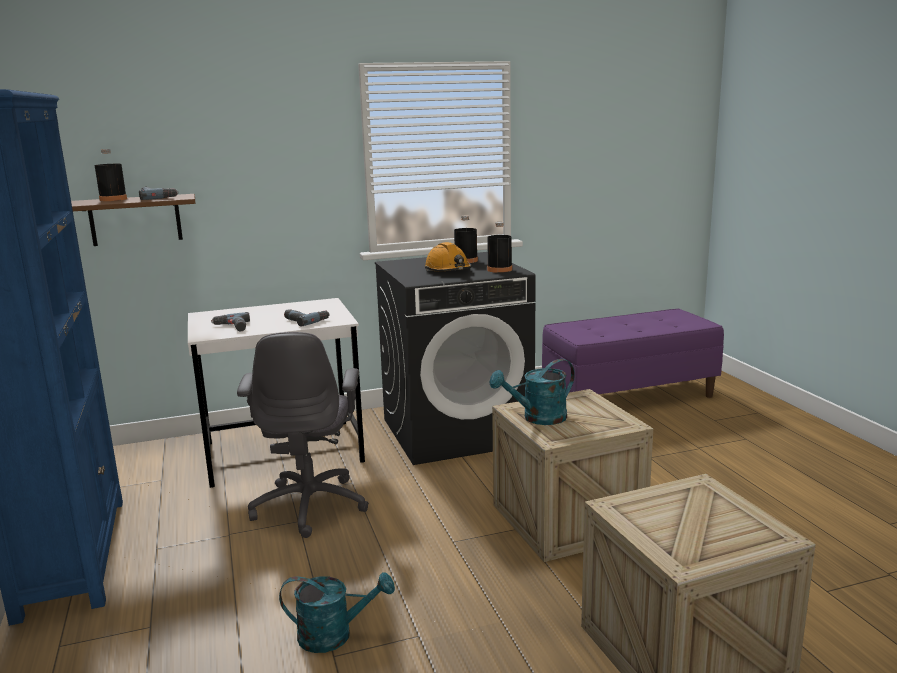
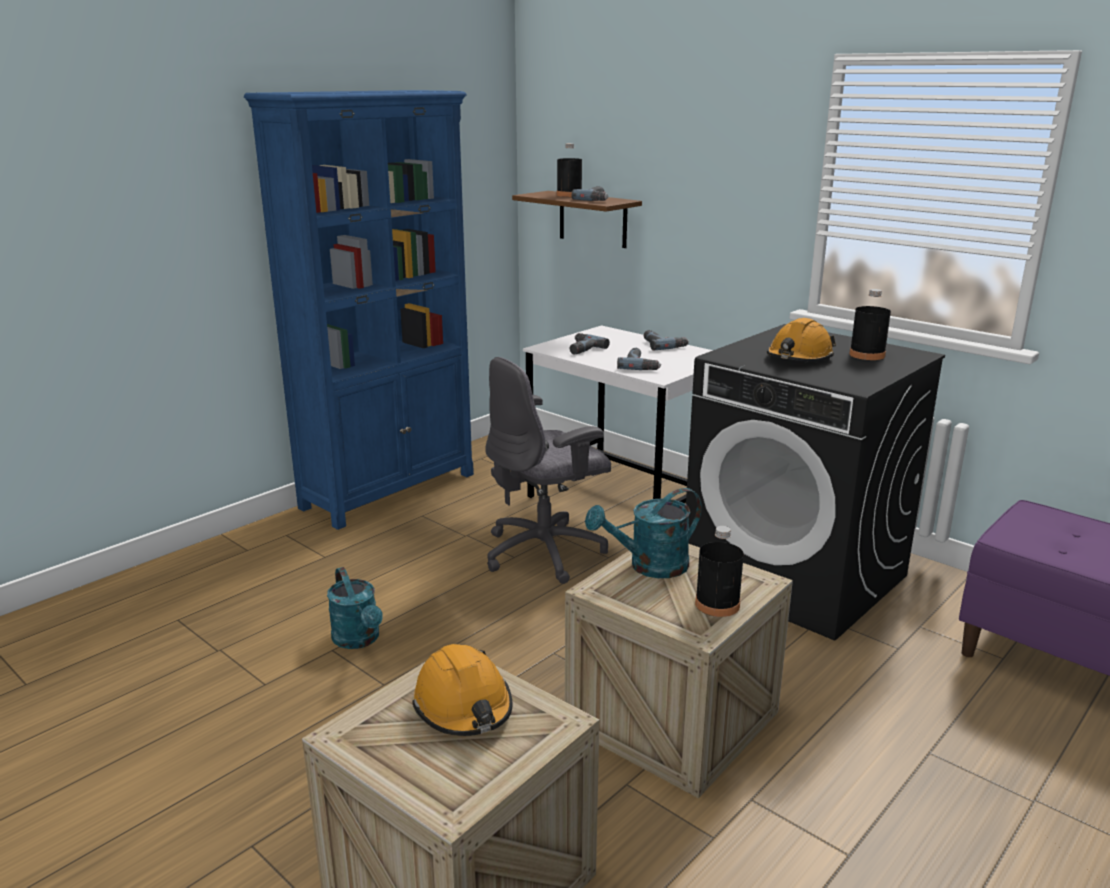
camera: 60 degrees right, 5 degrees up
black bottle [487,222,512,273] -> black bottle moved to [695,526,744,617]
turquoise watering can [489,359,575,425] -> turquoise watering can turned 60 degrees counterclockwise [585,488,702,578]
none -> orange hard hat [412,644,513,736]
none -> power drill [644,330,689,350]

